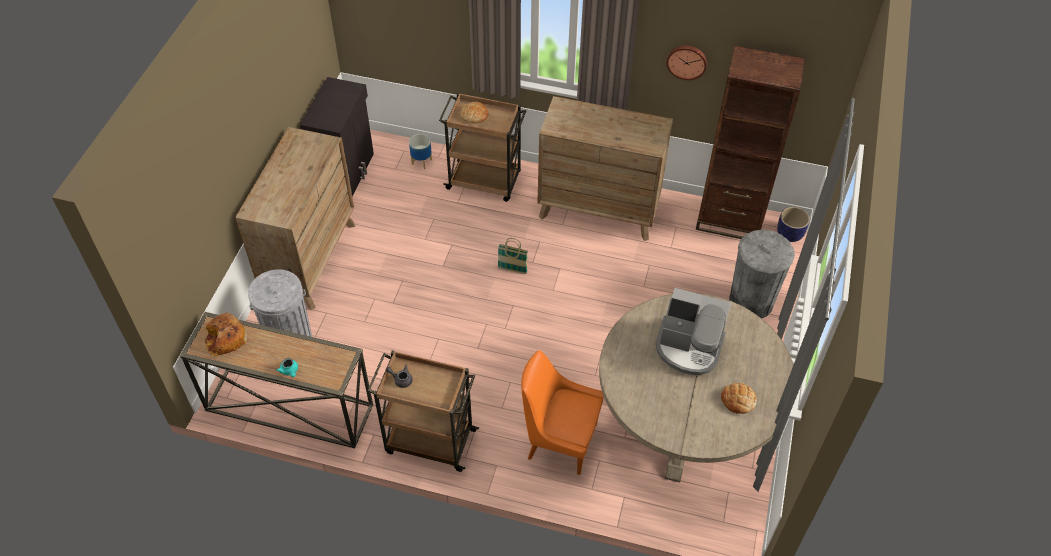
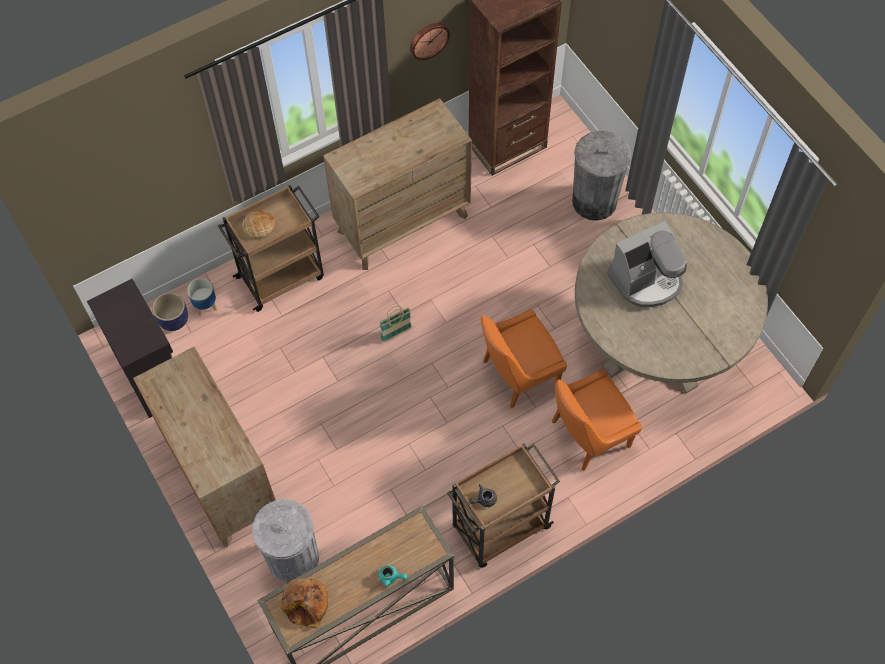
camera: 45 degrees left, 10 degrees up
bread [721,383,757,414] -> none
planter [777,207,810,242] -> planter moved to [152,292,188,331]
none -> orange chair [481,309,567,409]

